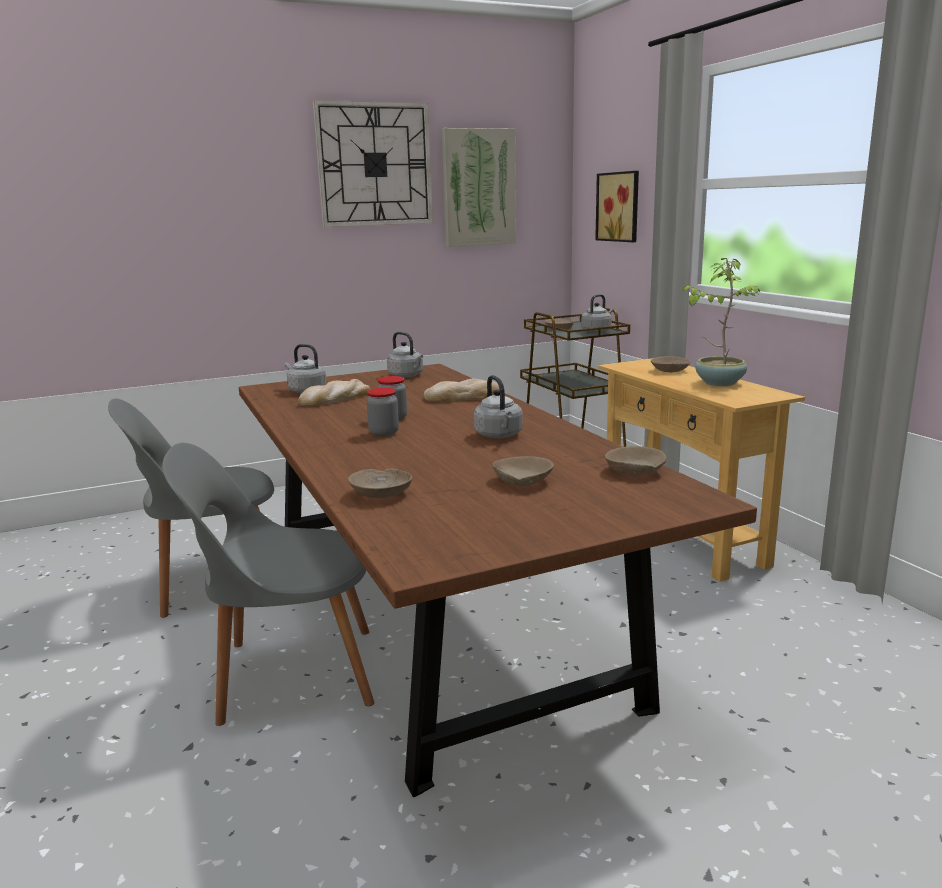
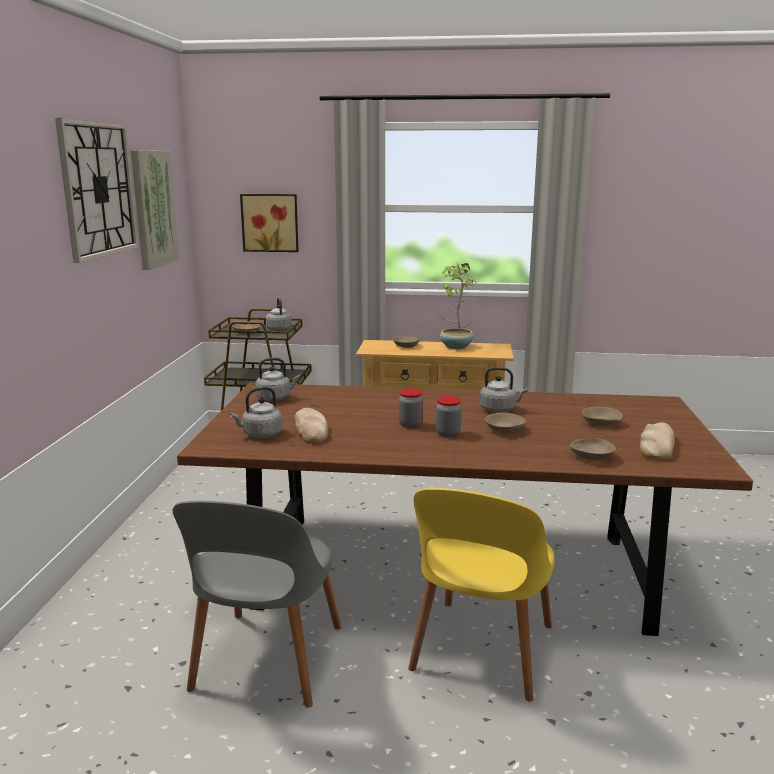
camera: 60 degrees left, 0 degrees up
grey chair [162,443,374,726] -> yellow chair [408,488,555,702]
bread [424,379,500,402] -> bread moved to [639,422,675,460]
beige bowl [605,446,666,476] -> beige bowl moved to [485,413,526,434]

